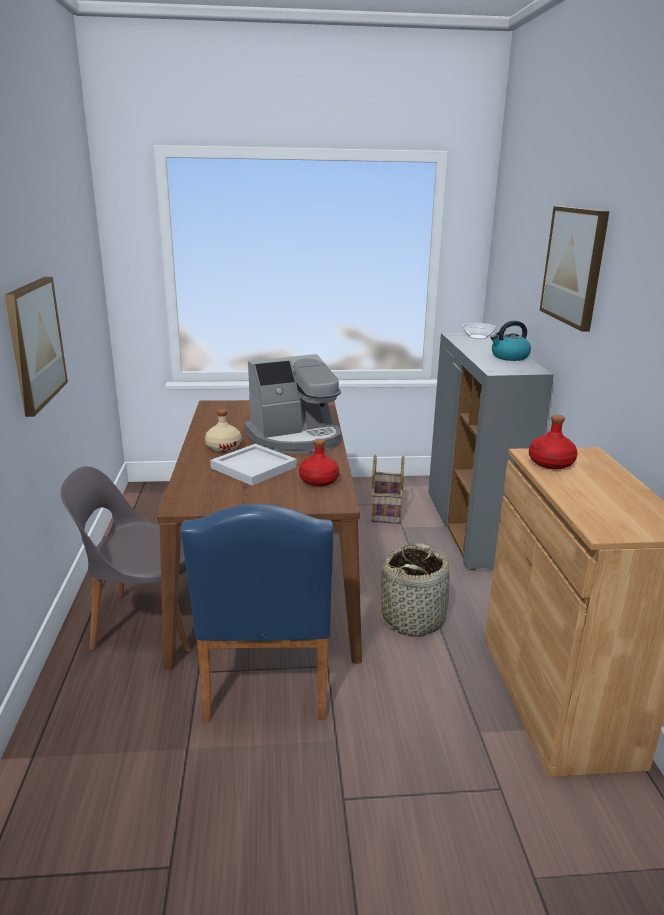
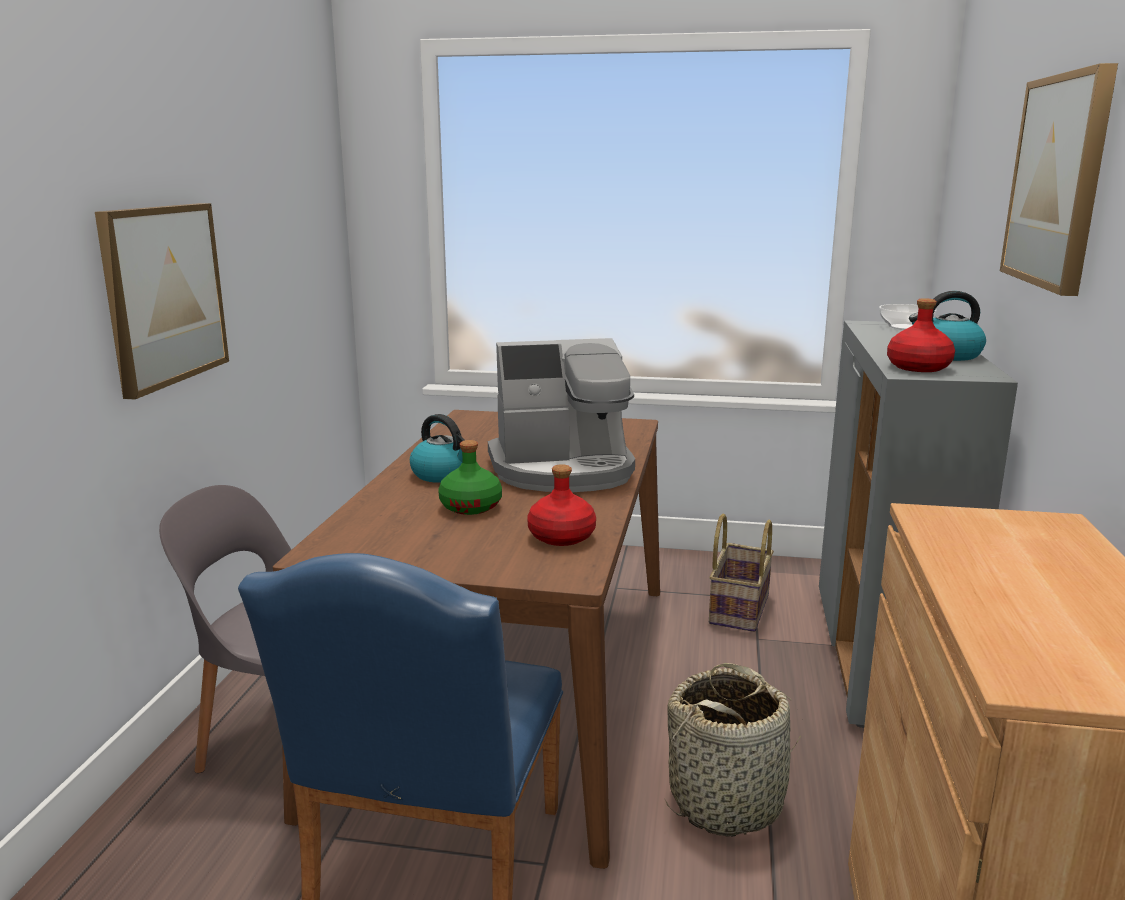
camera: 15 degrees right, 5 degrees down
beige bottle [205,409,242,452] -> kettle [410,414,465,483]
white tray [210,444,297,486] -> green bottle [438,440,502,515]
red bottle [529,415,577,469] -> red bottle moved to [887,298,955,372]

